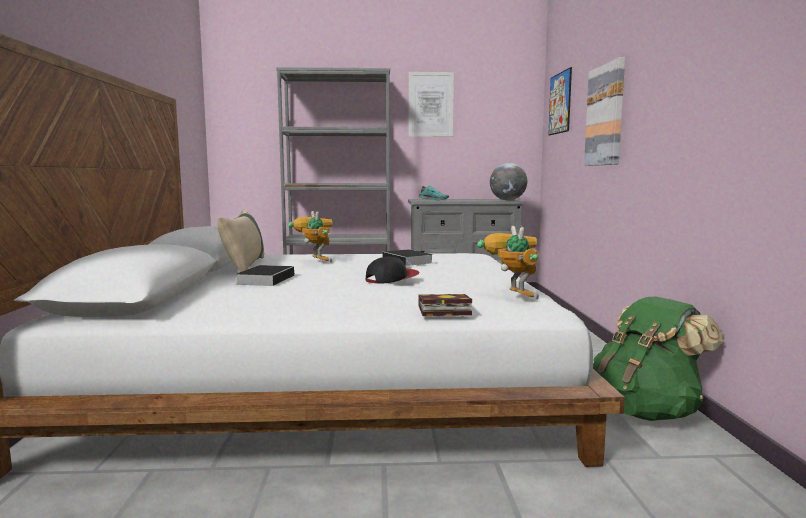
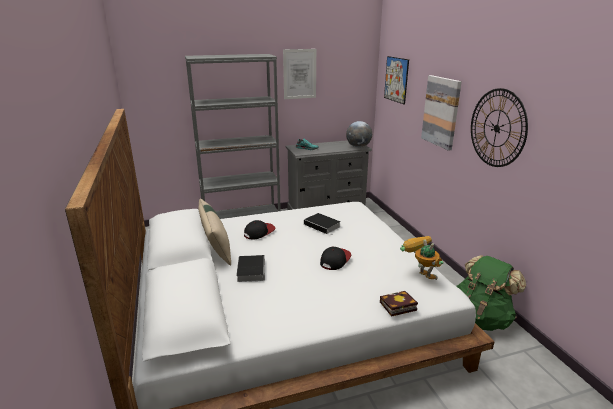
camera: 15 degrees left, 15 degrees up
toy robot [288,211,333,262] -> cap [244,220,275,240]
none -> wall clock [471,88,528,167]

